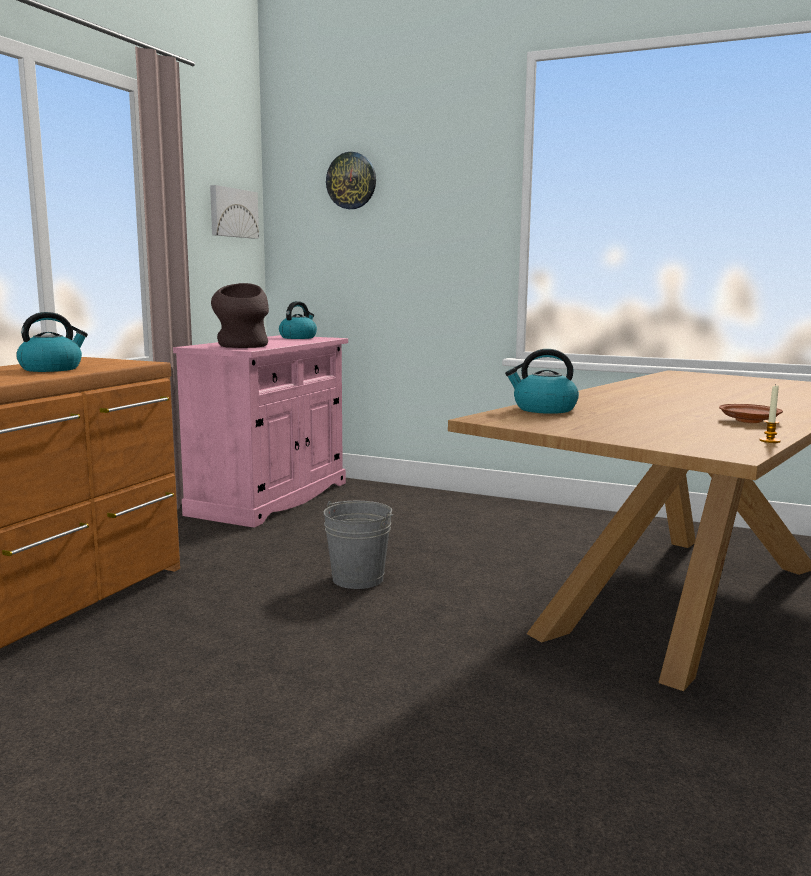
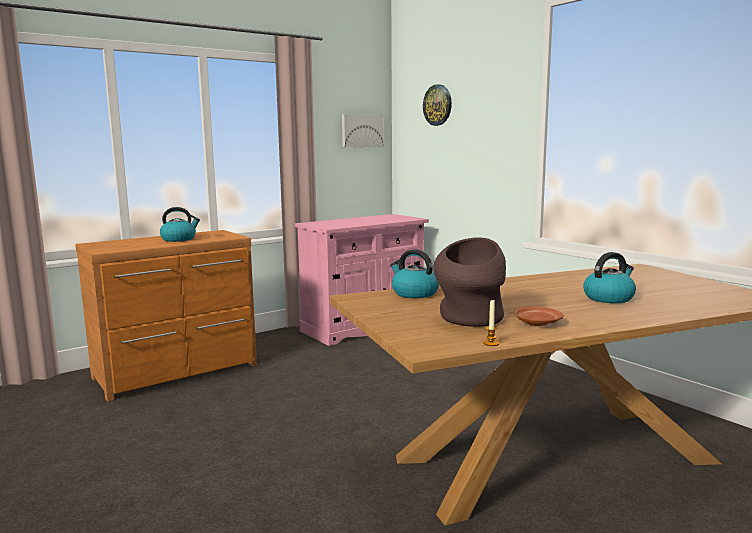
camera: 30 degrees right, 0 degrees up
brown vase [211,283,269,348] -> brown vase moved to [433,238,506,327]
kettle [279,301,317,339] -> kettle moved to [583,252,636,303]
grey bucket [324,501,393,589] -> none

